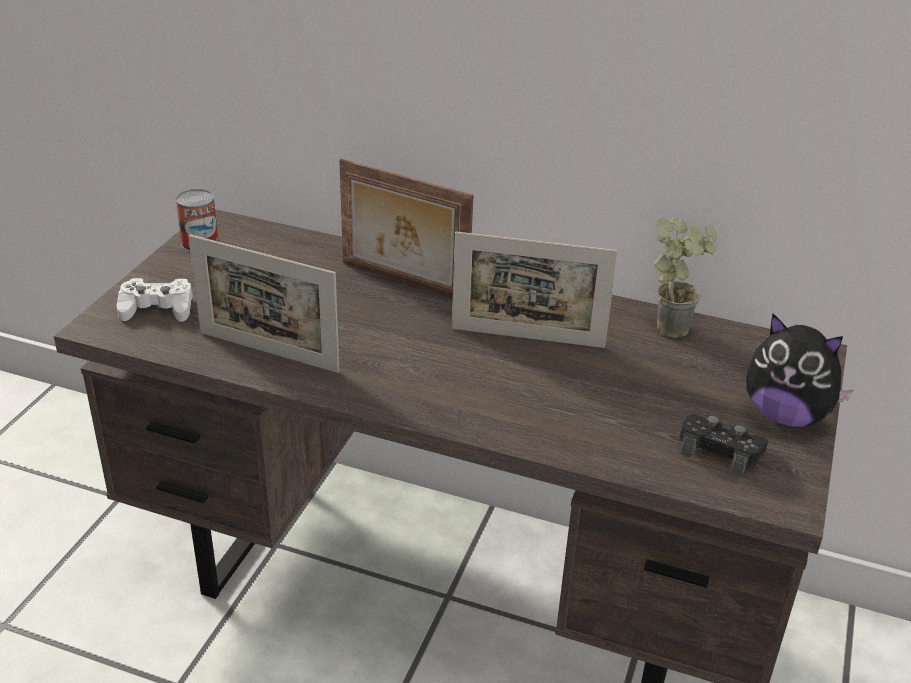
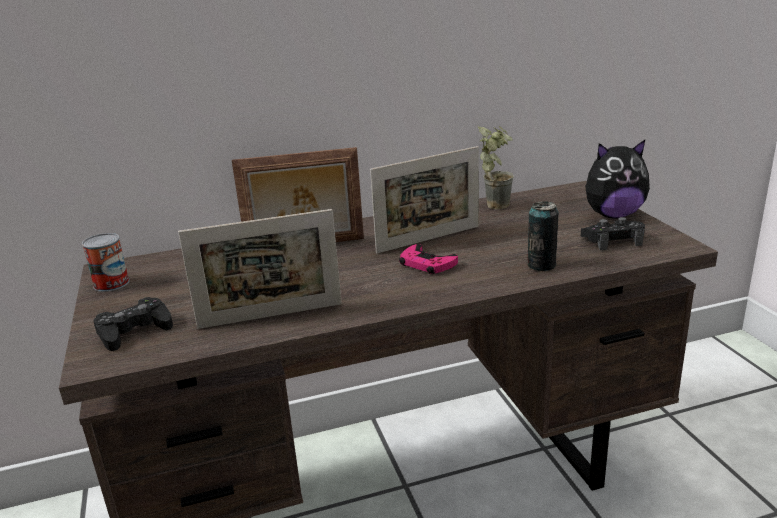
camera: 35 degrees left, 10 degrees down
white game controller [117,278,193,322] -> black game controller [93,297,173,351]
none -> pink game controller [399,244,458,274]
none -> can [528,201,559,271]

